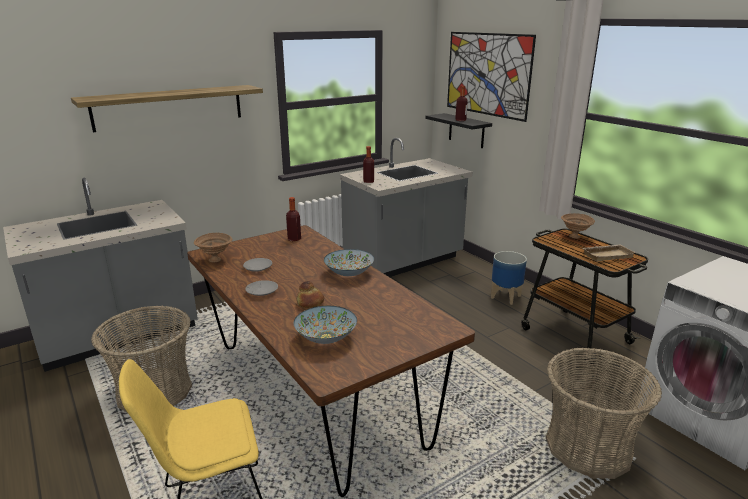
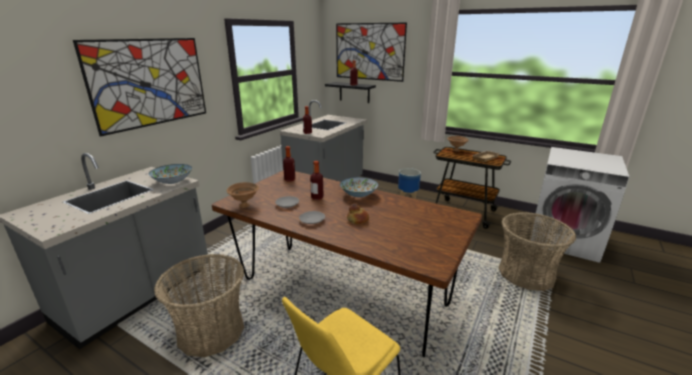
camera: 25 degrees left, 0 degrees up
shelf [71,85,263,132] -> picture [73,38,206,137]
bowl [294,306,357,344] -> bowl moved to [149,164,192,184]
none -> bottle [310,161,324,200]

